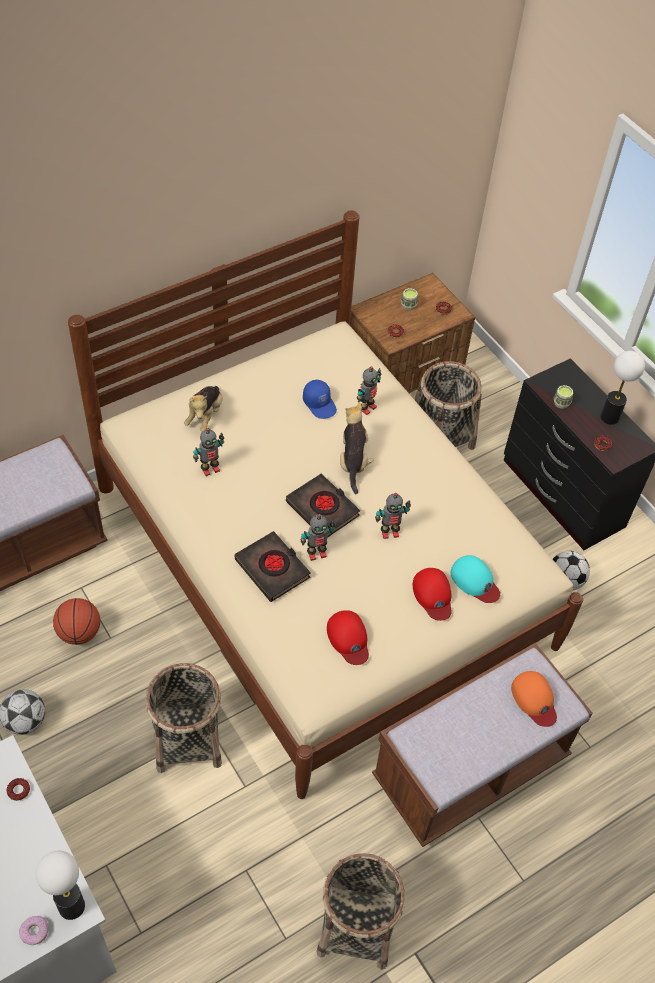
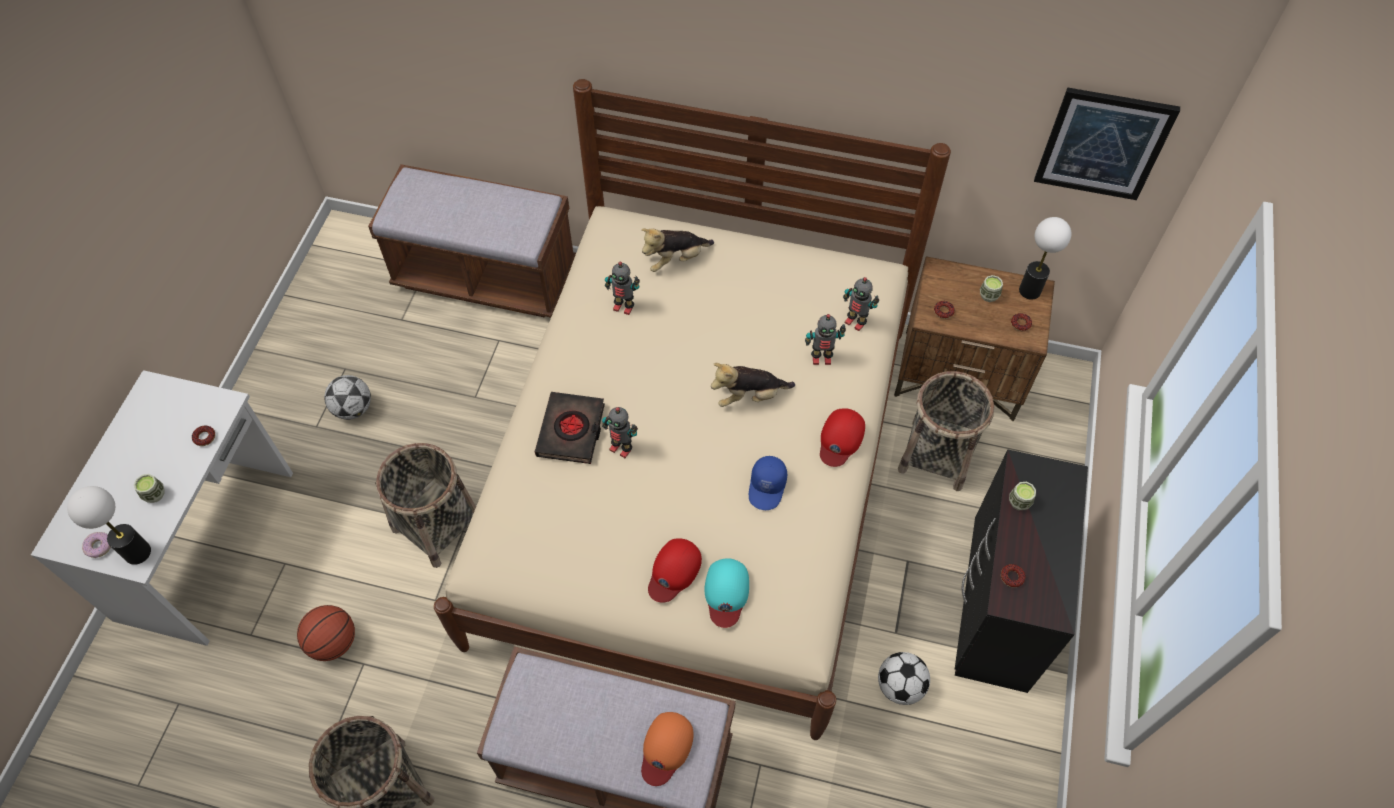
camera: 50 degrees right, 5 degrees up
basketball [53,598,100,645] -> basketball moved to [297,605,355,661]
black book [286,474,360,538] -> none
blue cap [303,380,337,419] -> blue cap moved to [749,456,787,510]
red cap [327,610,369,665] -> red cap moved to [820,408,865,467]
plush toy [340,402,373,494] -> plush toy turned 150 degrees counterclockwise [711,363,795,407]
toy robot [375,493,411,539] -> toy robot moved to [843,277,879,331]
table lamp [600,351,645,425] -> table lamp moved to [1019,217,1071,300]
none -> cup [134,474,165,503]
none -> picture [1034,87,1180,200]

